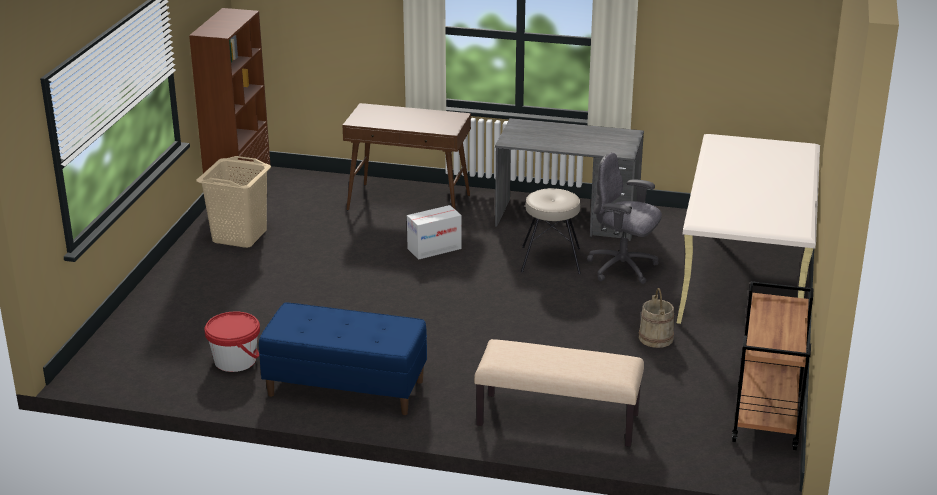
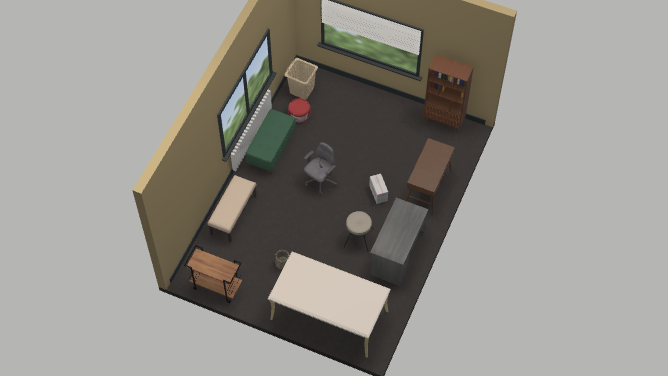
camera: 100 degrees right, 30 degrees up
beige laundry basket [196,156,271,248] -> beige laundry basket moved to [285,58,318,100]
blue bench [259,303,427,415] -> green bench [246,109,296,175]
grey office chair [587,153,662,284] -> grey office chair moved to [304,142,337,195]

